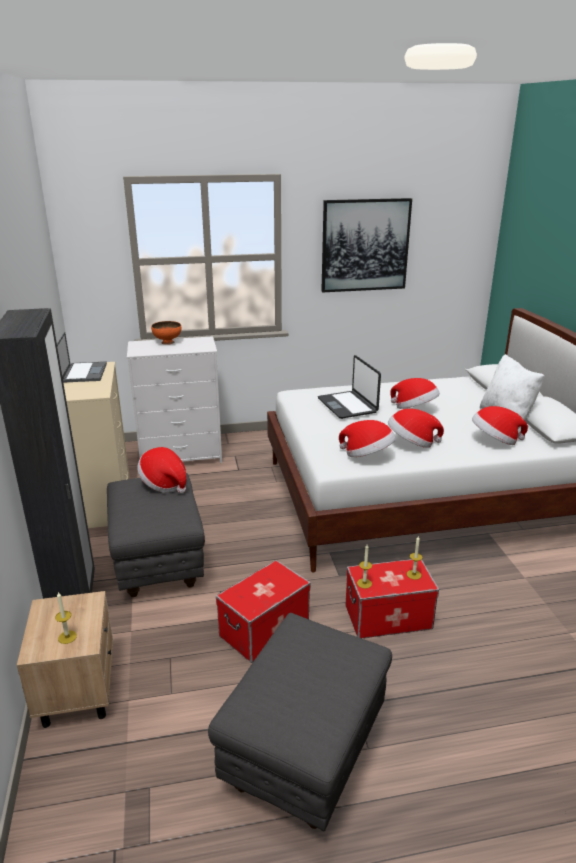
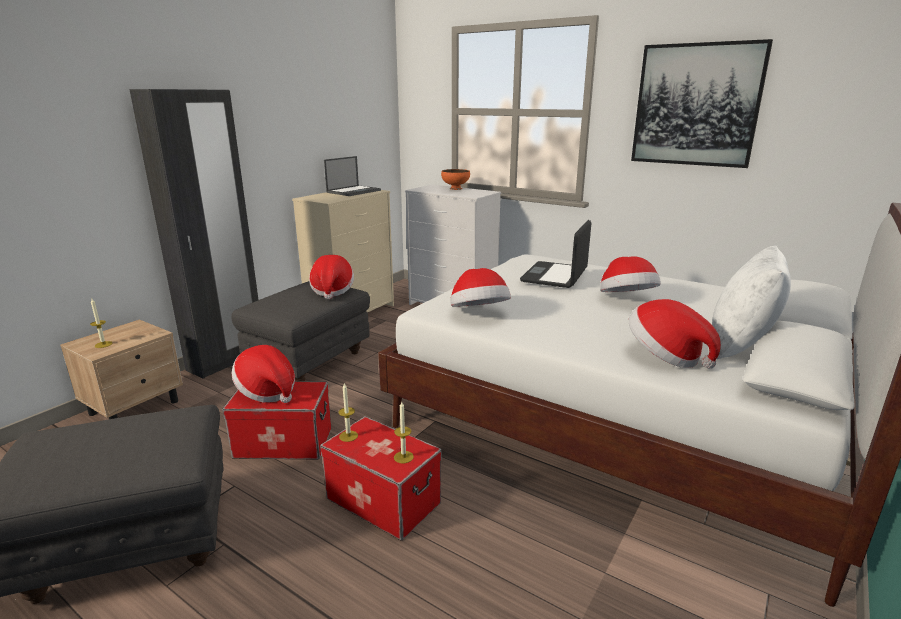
camera: 45 degrees right, 5 degrees down
hat [388,409,444,448] -> hat moved to [232,345,295,403]

